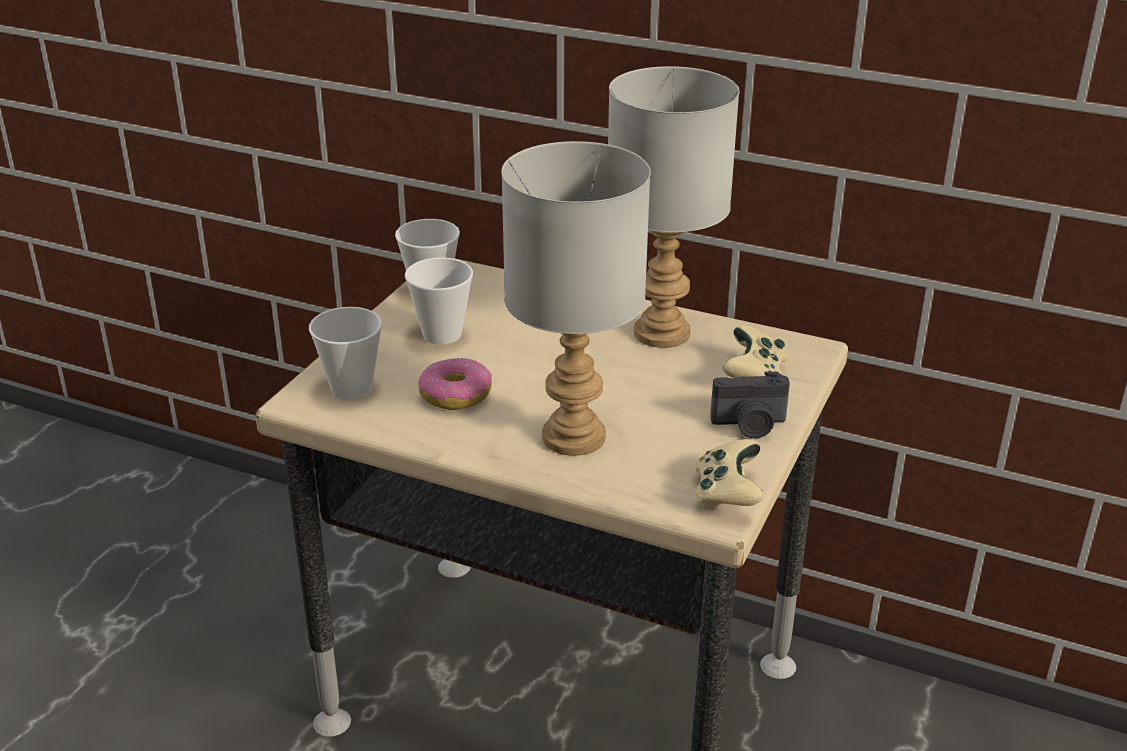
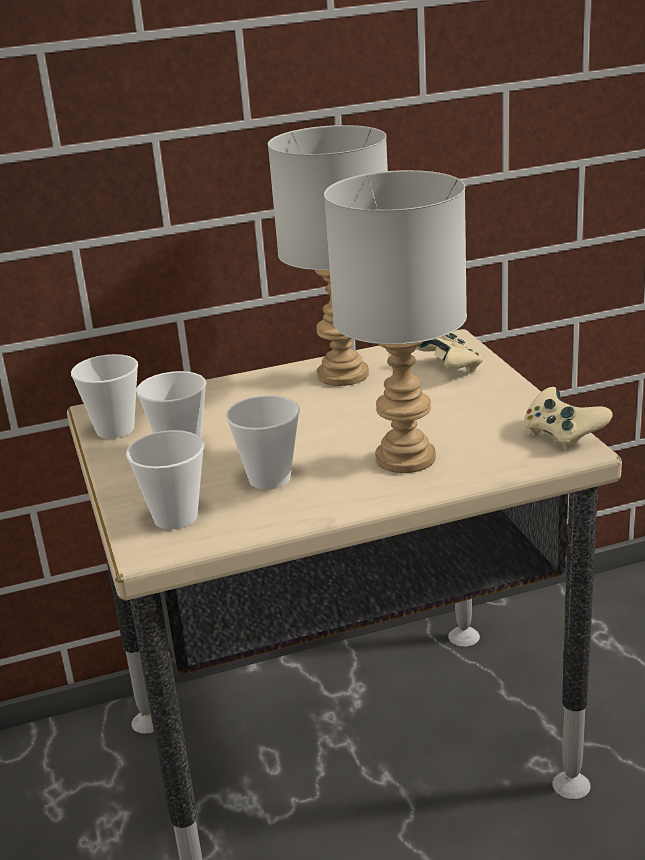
camera: 40 degrees left, 5 degrees down
donut [418,358,492,410] -> cup [225,395,300,490]
camera [710,372,790,439] -> none

